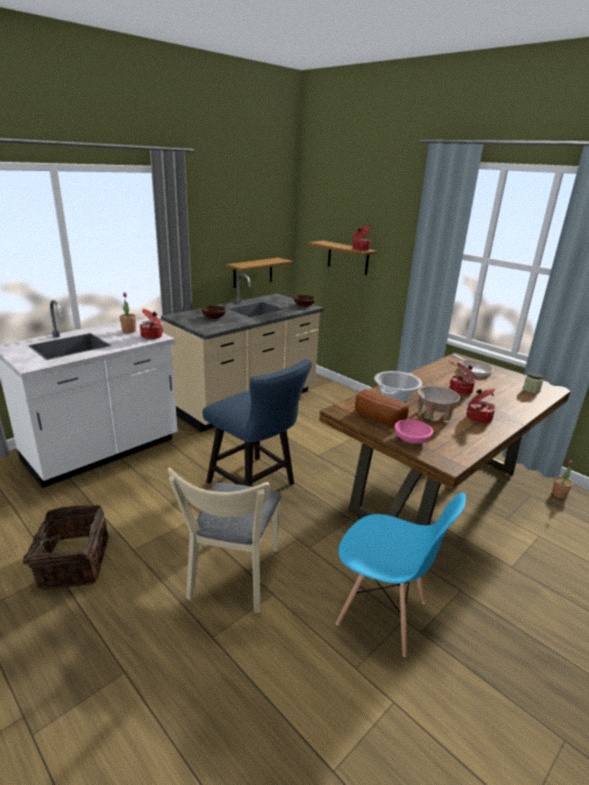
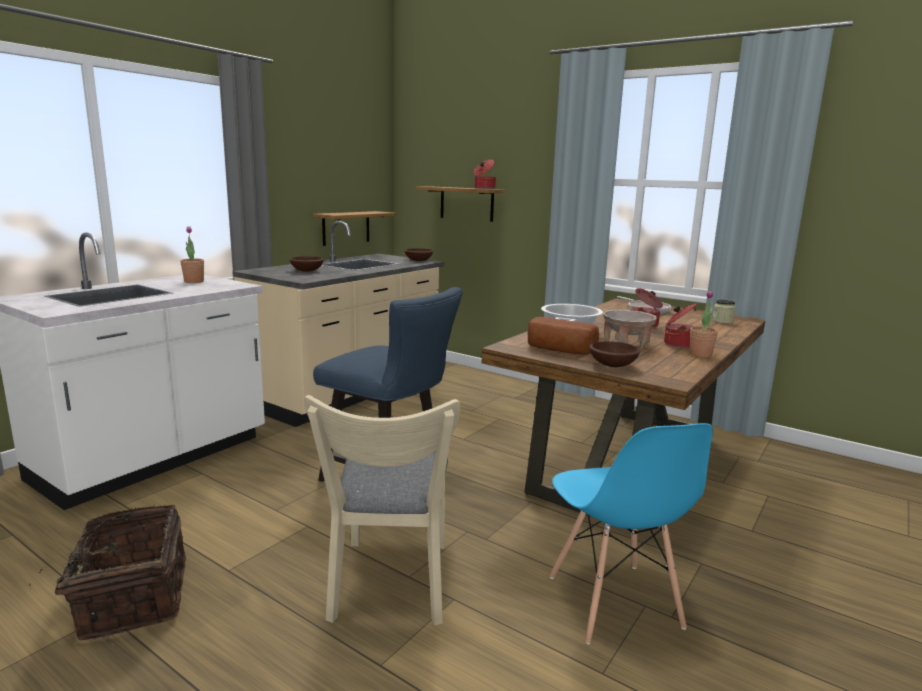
camera: 10 degrees left, 10 degrees down
cooking pot [140,309,162,339] -> none
blue chair [336,493,466,657] -> blue chair turned 60 degrees clockwise [549,423,713,644]
pink bowl [395,419,433,444] -> brown bowl [589,341,640,367]
potted plant [552,460,573,498] -> potted plant moved to [690,291,718,357]

